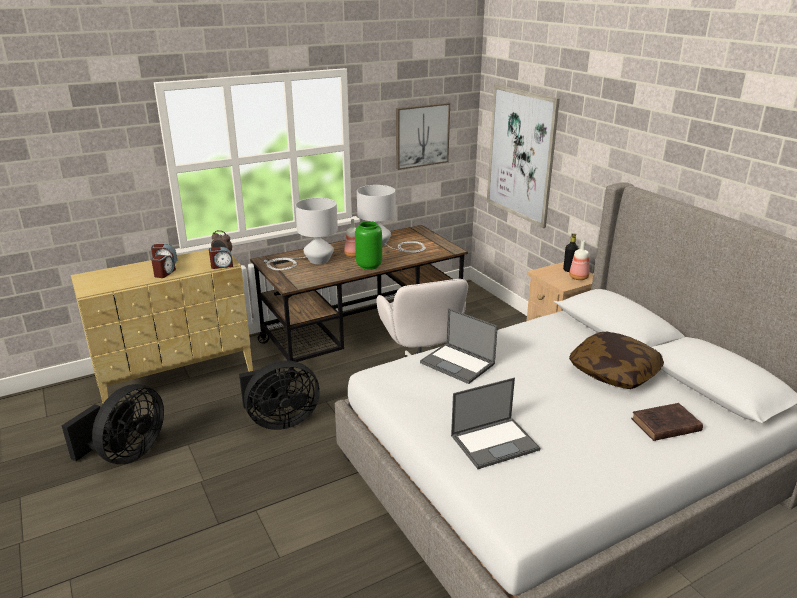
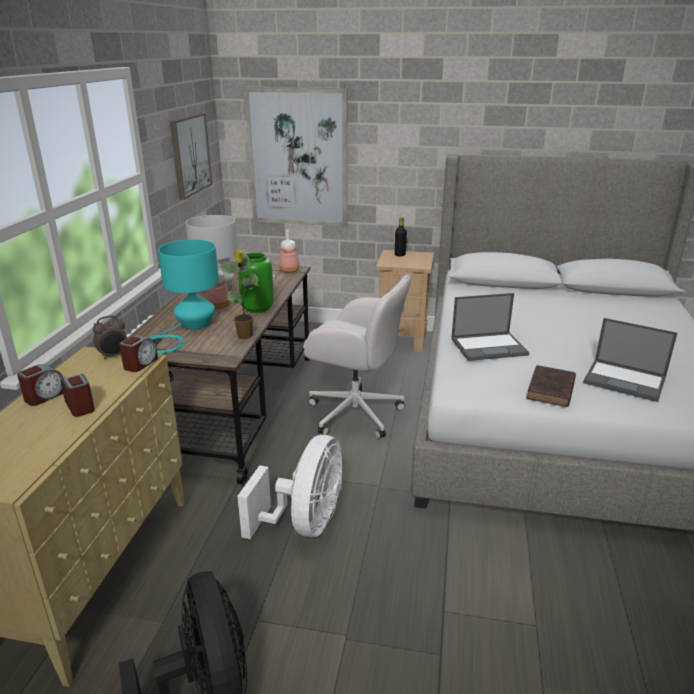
camera: 50 degrees left, 0 degrees up
black fan [239,360,320,430] -> white fan [237,435,342,540]
white table lamp [264,198,338,270] -> turquoise table lamp [150,240,219,353]
laptop [451,378,540,469] -> laptop turned 105 degrees clockwise [583,318,677,402]
bottle [569,240,589,280] -> bottle moved to [279,230,300,273]
pillow [569,332,664,389] -> none
brown book [631,403,703,441] -> brown book moved to [526,365,576,407]
none -> potted plant [220,249,259,339]

